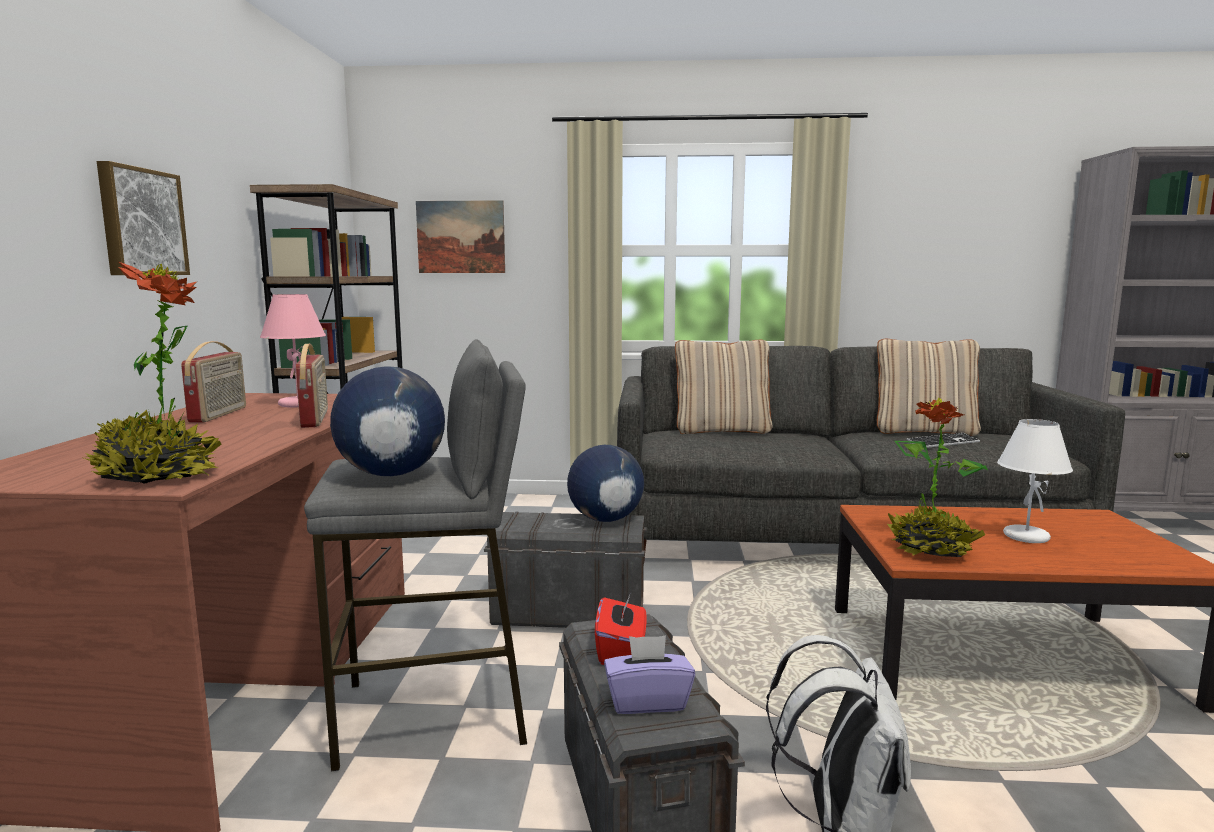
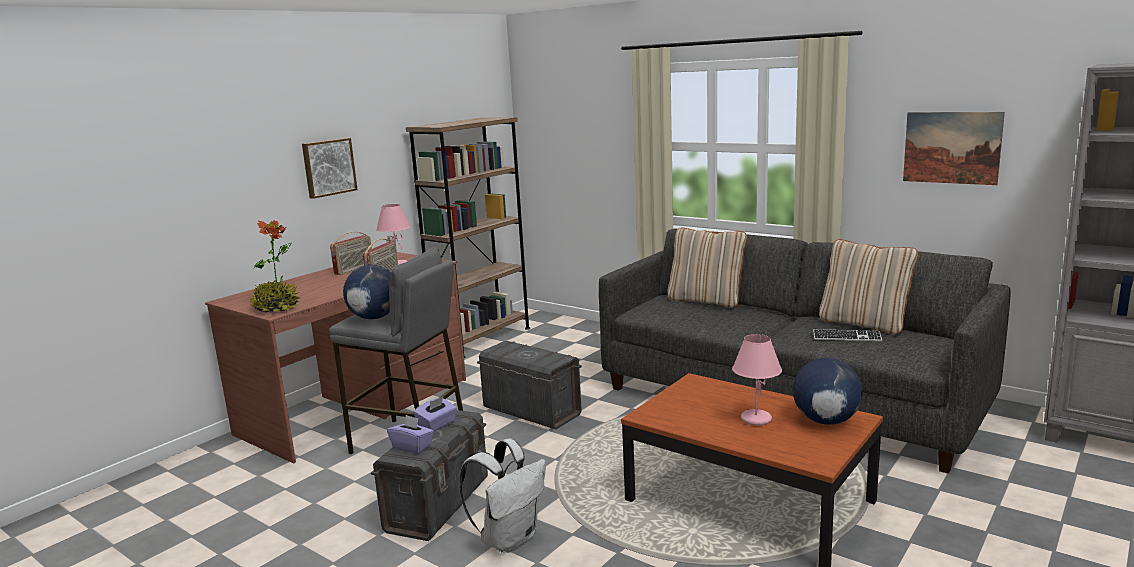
camera: 35 degrees right, 5 degrees up
picture [416,200,505,273] -> picture moved to [903,112,1005,185]
globe [567,445,644,522] -> globe moved to [793,358,863,425]
red tissue box [595,592,646,665] -> purple tissue box [413,397,457,431]
potted plant [887,398,988,557] -> none
white table lamp [997,419,1073,543] -> pink table lamp [732,334,782,426]

